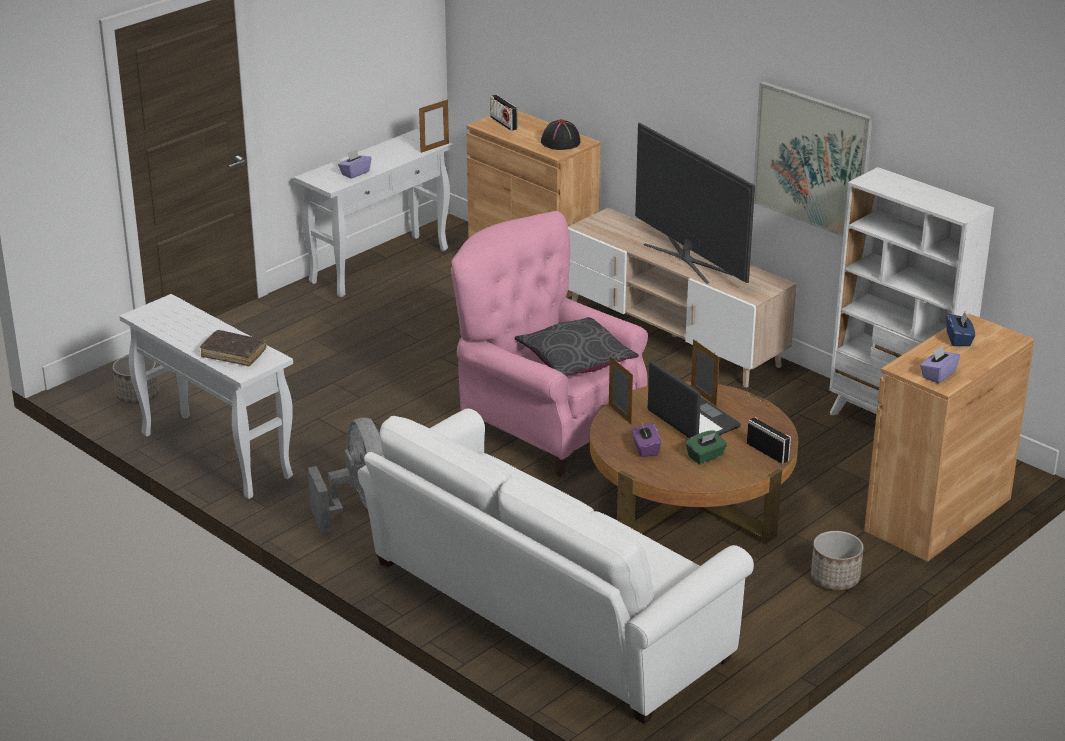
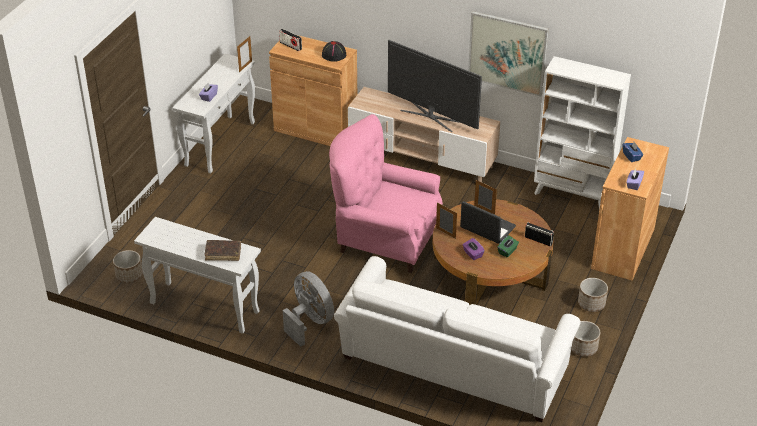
camera: 20 degrees left, 10 degrees up
grey pillow [515,317,639,376] -> none
none -> planter [571,321,600,357]

